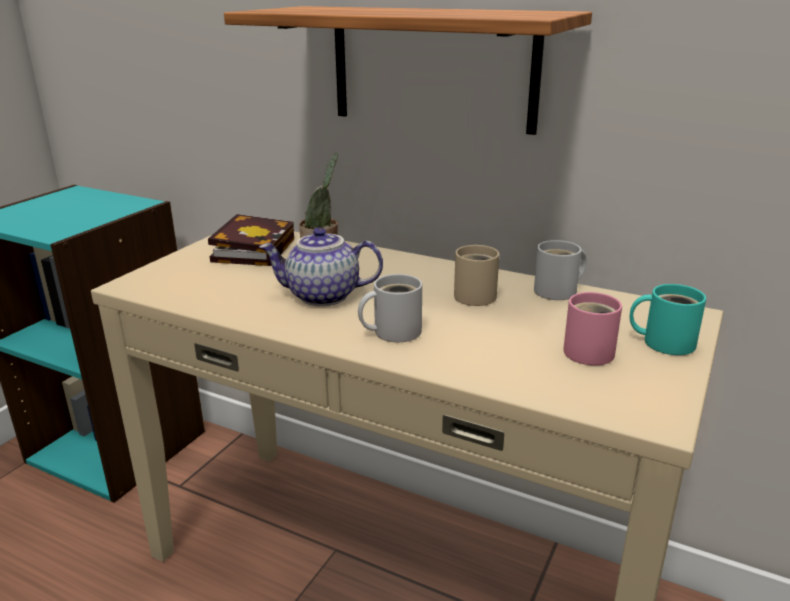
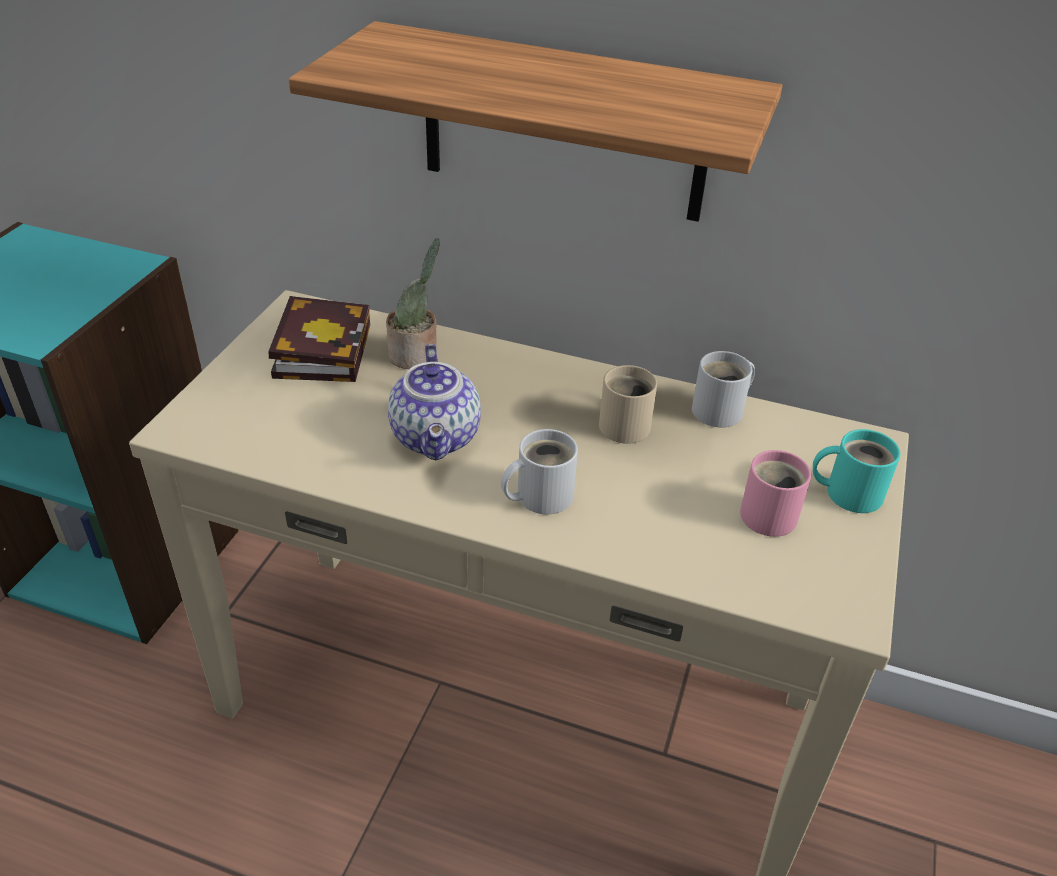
camera: 10 degrees left, 15 degrees up
teapot [259,227,383,306] -> teapot turned 90 degrees counterclockwise [388,344,481,460]

